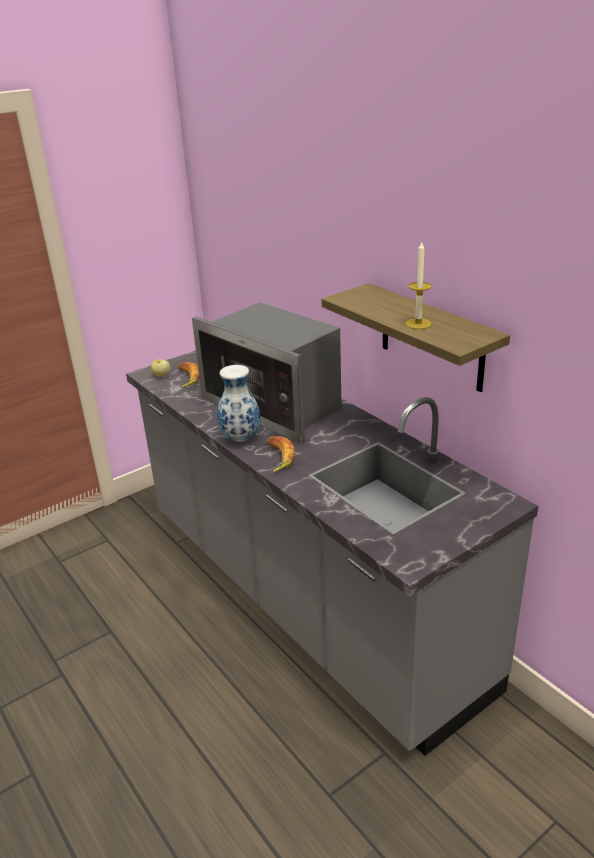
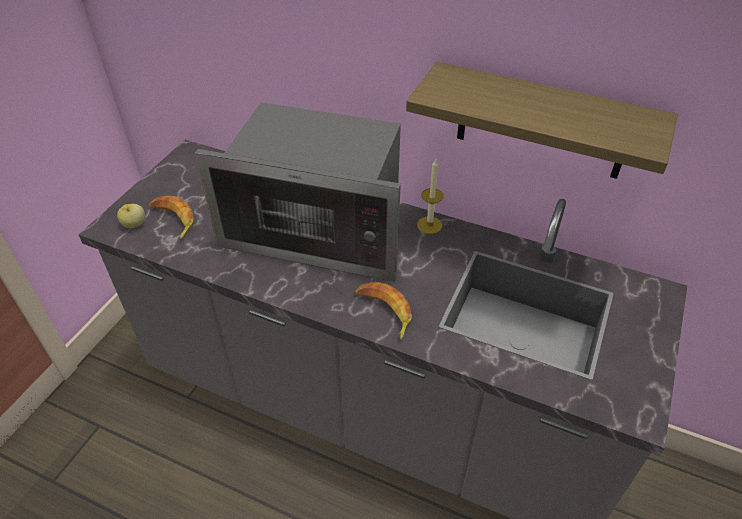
camera: 30 degrees left, 15 degrees up
vase [217,365,260,442] -> none
candle [406,242,431,329] -> candle moved to [417,159,444,234]

